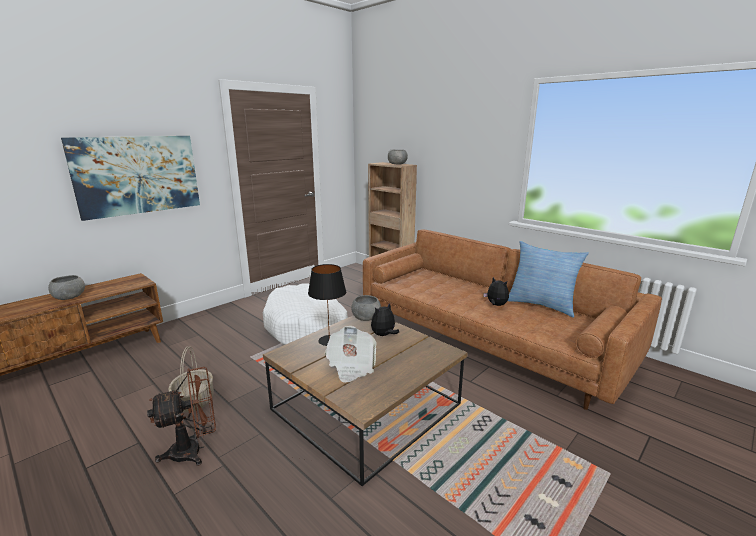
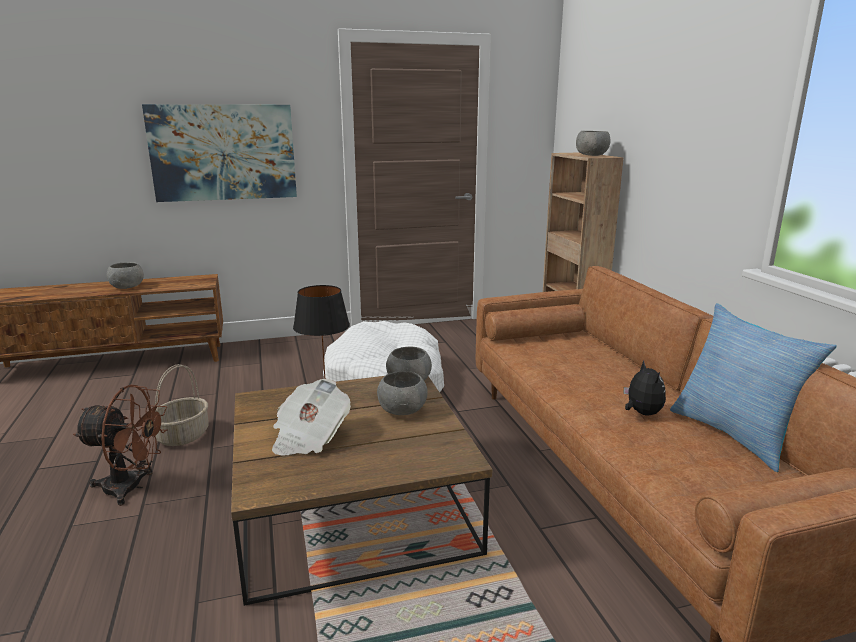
camera: 30 degrees right, 0 degrees up
plush toy [371,303,399,336] -> grey bowl [377,371,427,415]

